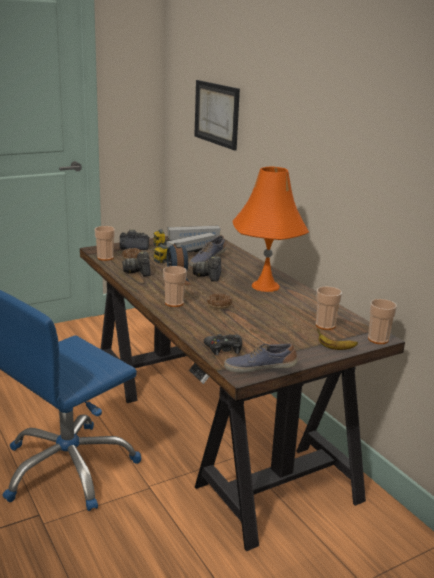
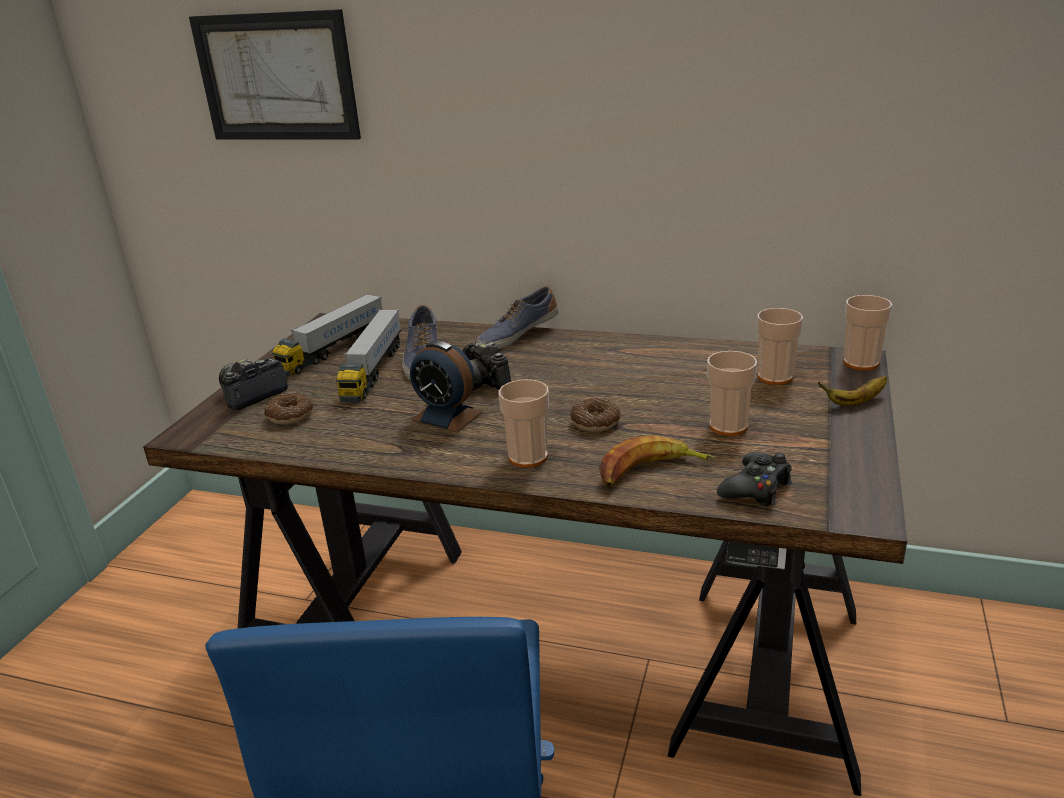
camera: 40 degrees left, 5 degrees up
cup [94,226,115,261] -> cup moved to [707,351,757,436]
camera [122,251,151,277] -> none
shoe [224,343,298,373] -> shoe moved to [477,286,559,349]
orange table lamp [232,166,309,292] -> none
none -> banana [599,435,717,487]

